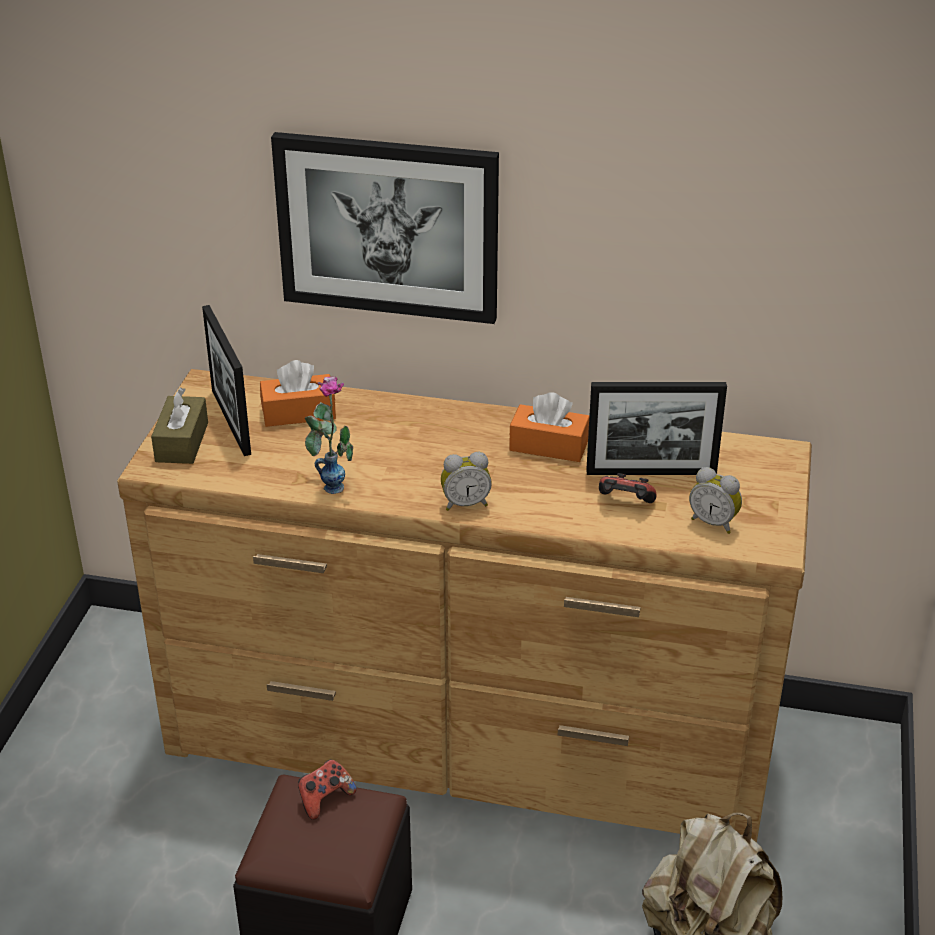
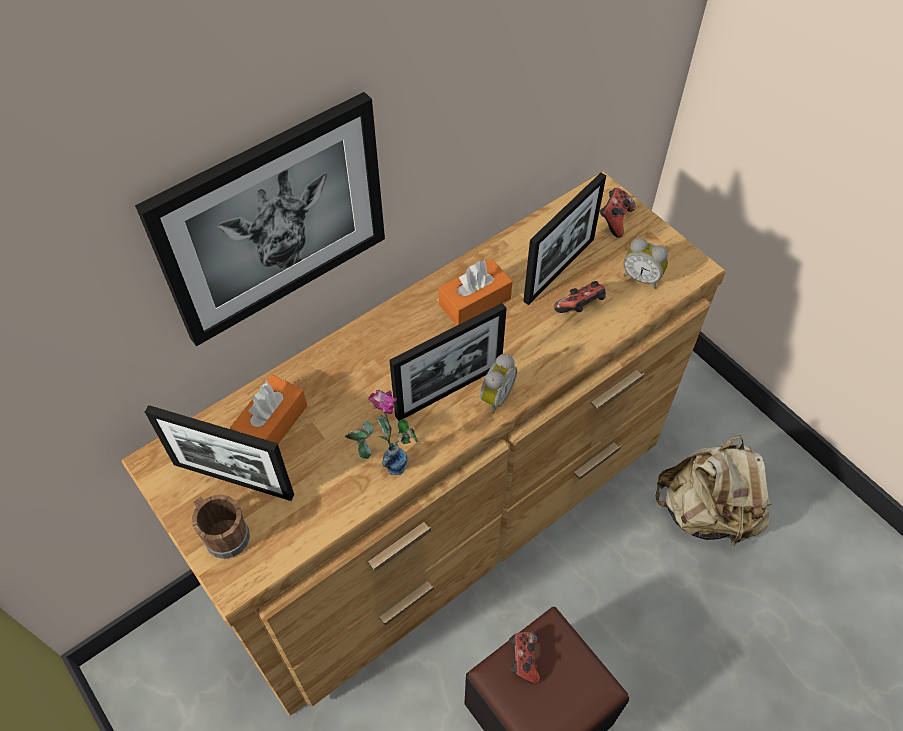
camera: 50 degrees left, 20 degrees up
brown tissue box [151,387,208,464] -> brown mug [192,494,250,559]
alarm clock [689,467,742,534] -> alarm clock turned 45 degrees clockwise [623,238,668,289]
none -> picture frame [389,303,507,421]
none -> game controller [600,188,636,238]

